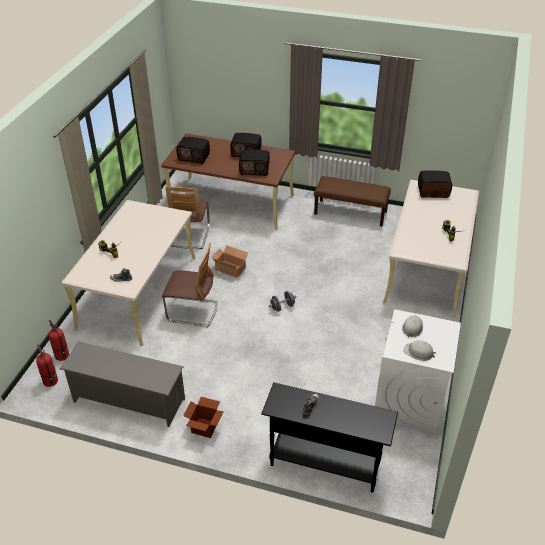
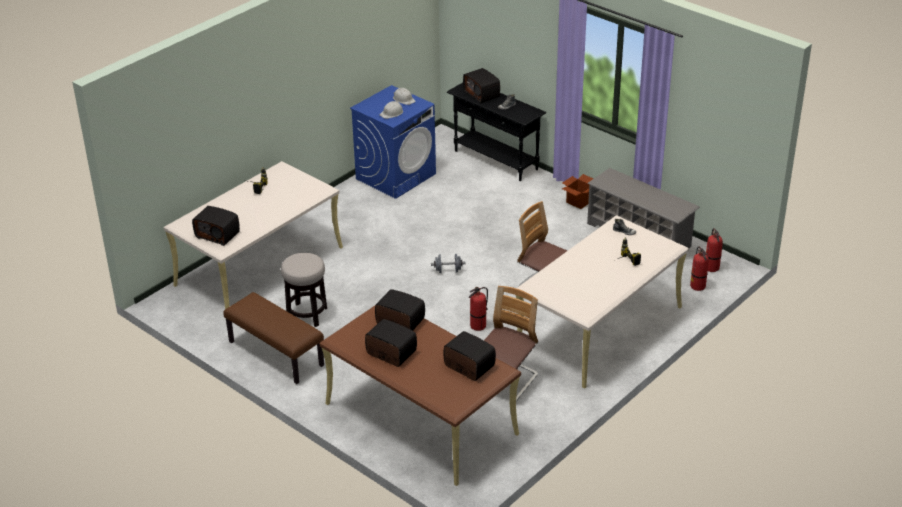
camera: 155 degrees left, 5 degrees down
cardboard box [211,245,248,278] -> fire extinguisher [469,287,488,331]
white washing machine [375,309,461,434] -> blue washing machine [350,85,436,199]
none -> stool [281,253,327,327]
none -> radio [463,68,500,103]

